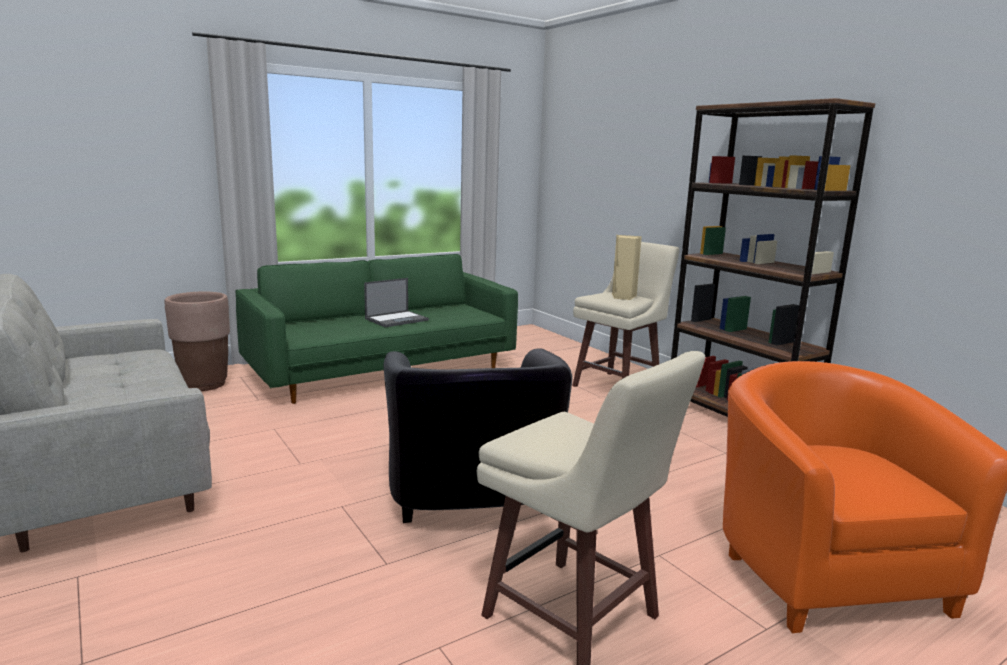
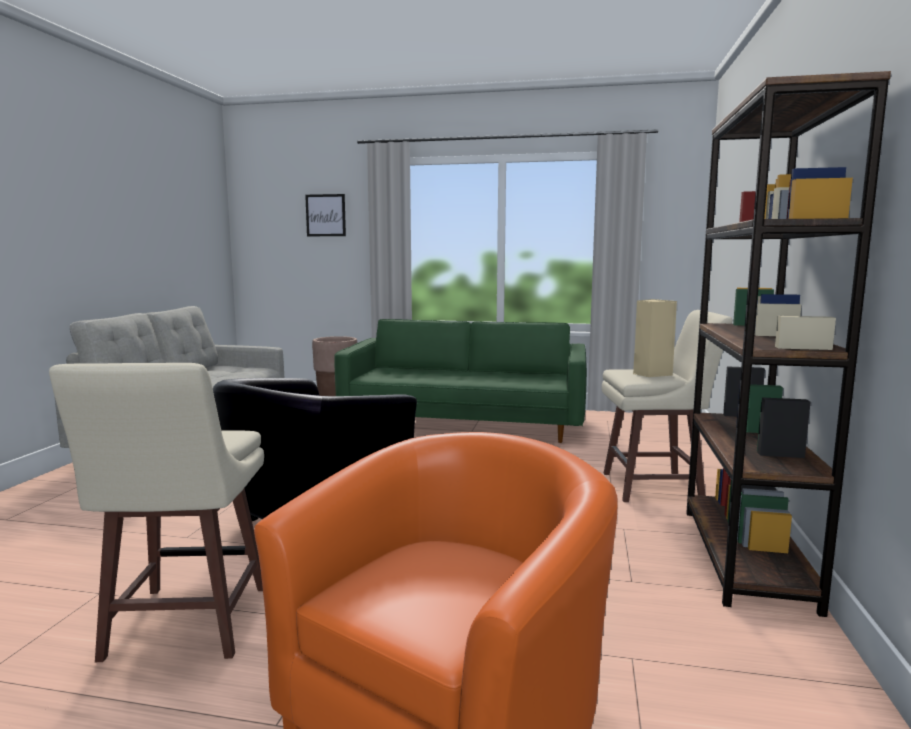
camera: 45 degrees right, 5 degrees down
laptop [364,278,429,327] -> none
none -> picture [305,194,346,236]

